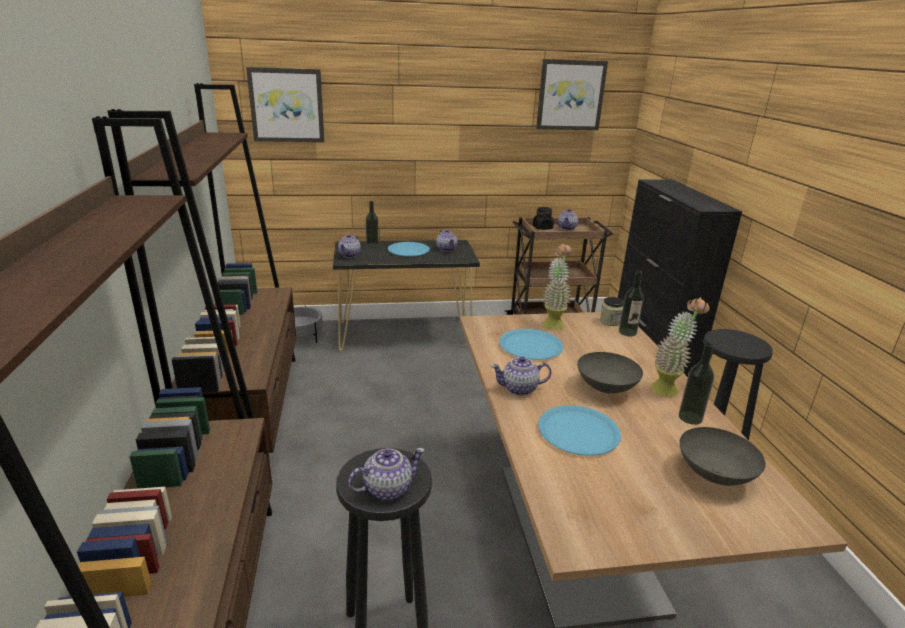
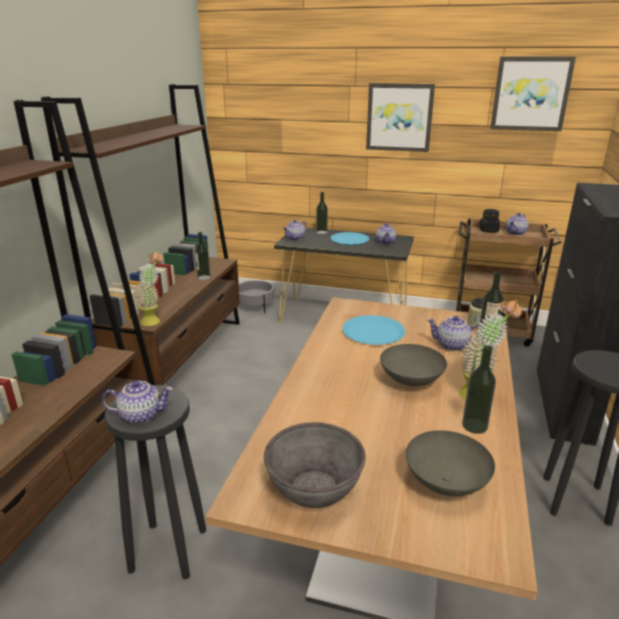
camera: 25 degrees right, 0 degrees up
picture [246,67,325,142] -> picture moved to [366,83,435,152]
teapot [491,356,552,396] -> teapot moved to [427,316,479,351]
blue plate [538,405,621,456] -> none
potted plant [542,243,572,330] -> potted plant moved to [134,251,163,326]
none -> bottle [195,232,211,280]
none -> grey bowl [264,422,366,508]

